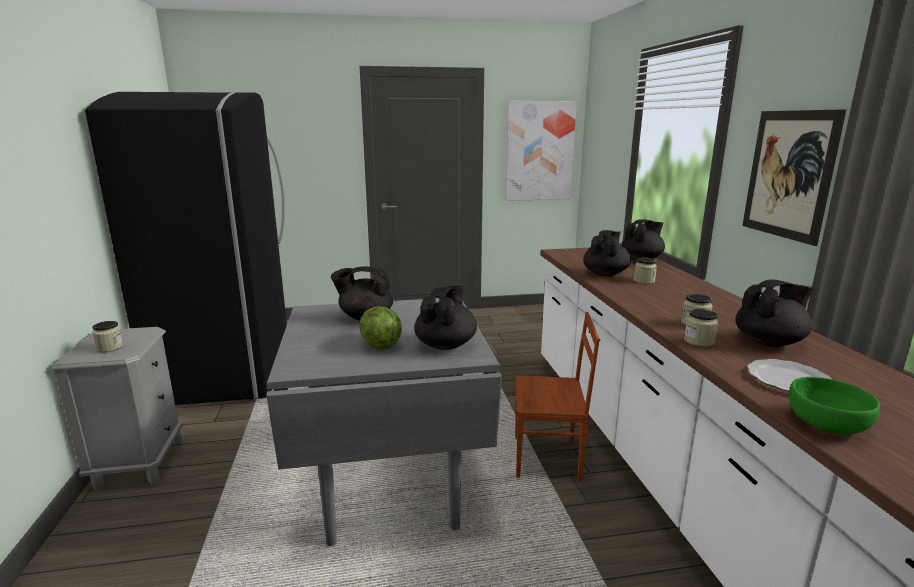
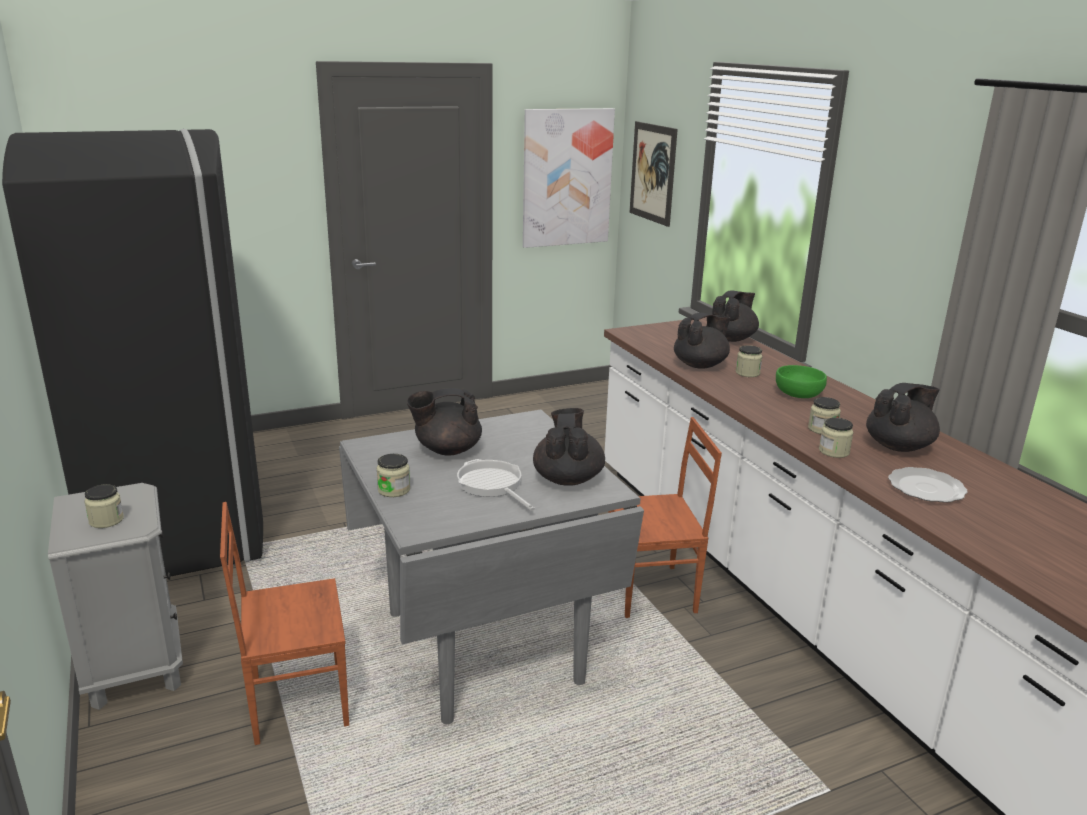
camera: 15 degrees left, 5 degrees up
lettuce [359,306,402,350] -> frying pan [457,459,535,511]
black teapot [583,230,631,276] -> black teapot turned 45 degrees clockwise [674,313,731,369]
picture [742,109,847,246] -> picture moved to [629,121,678,227]
green bowl [789,377,880,434] -> green bowl moved to [776,365,827,398]
none -> brown chair [220,502,349,745]
none -> jar [376,454,410,497]

